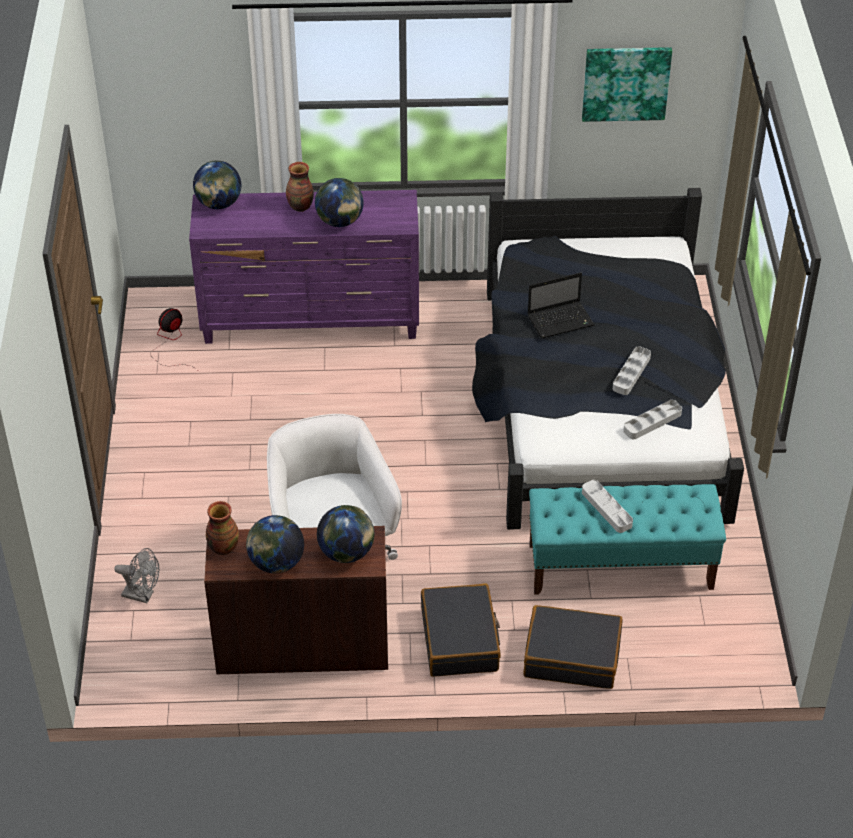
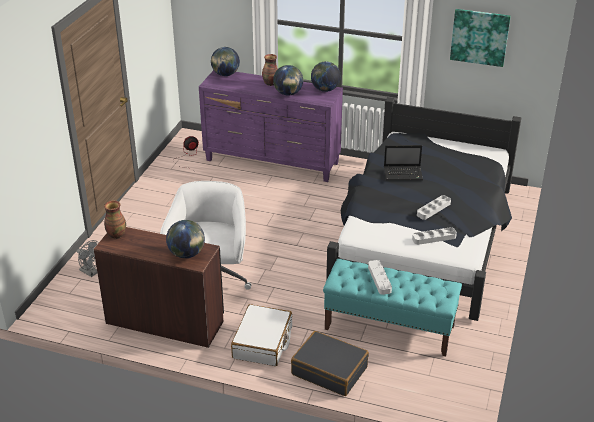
camera: 20 degrees right, 10 degrees down
globe [246,515,304,573] -> globe moved to [311,61,341,92]
black suitcase [421,583,501,677] -> white suitcase [231,304,292,366]

